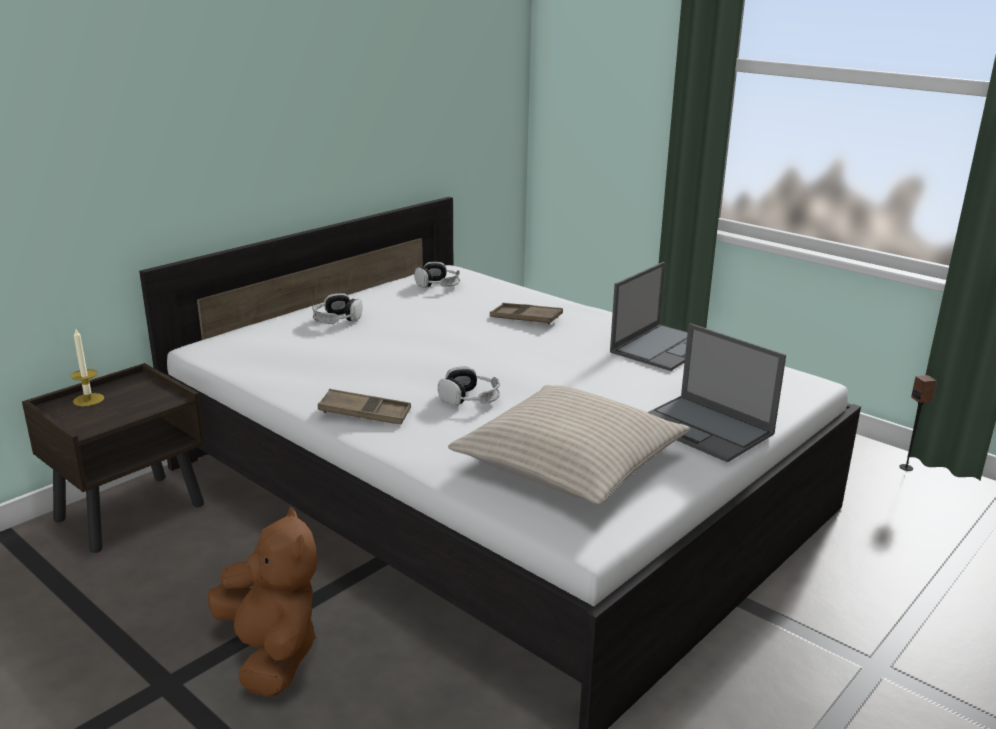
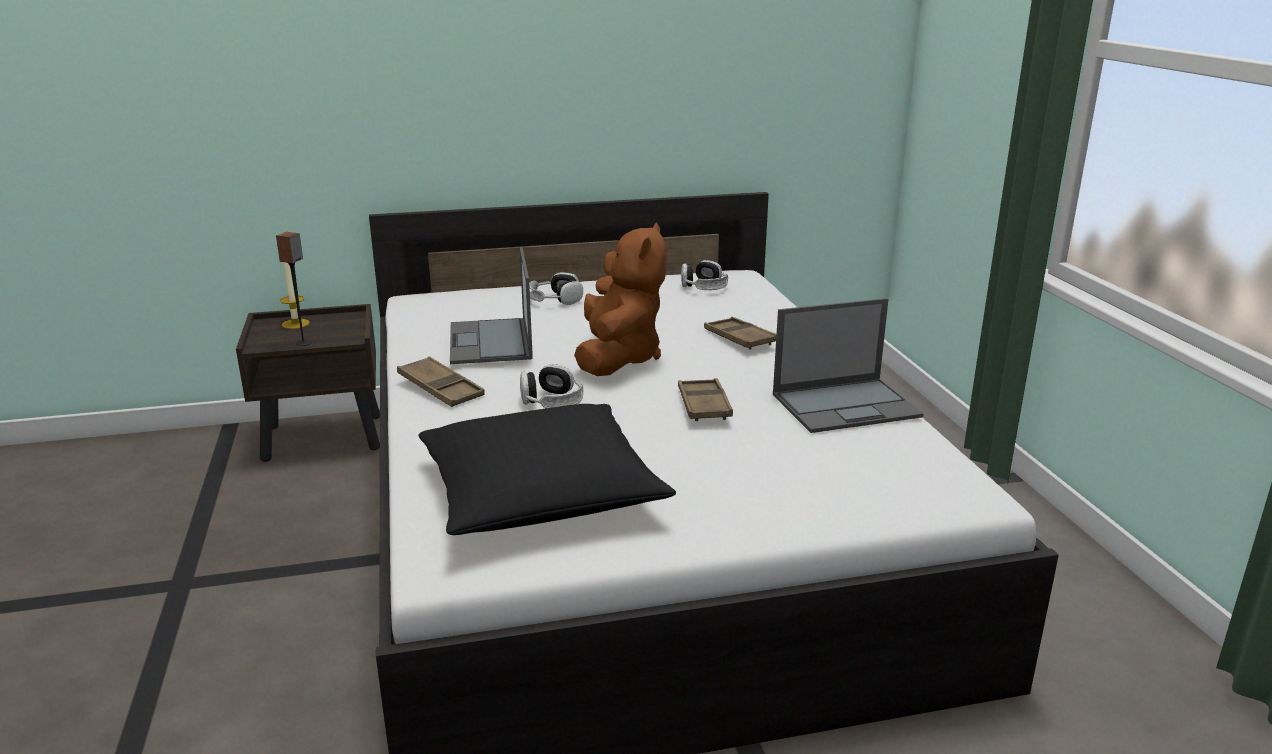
camera: 35 degrees right, 0 degrees up
brown plush toy [208,507,317,697] -> brown plush toy moved to [574,223,667,376]
beige pillow [448,385,690,504] -> black pillow [418,404,676,535]
laptop [647,323,786,462] -> laptop moved to [450,246,533,364]
speaker [899,375,937,471] -> speaker moved to [276,232,311,346]
none -> brown tray [678,378,733,421]

